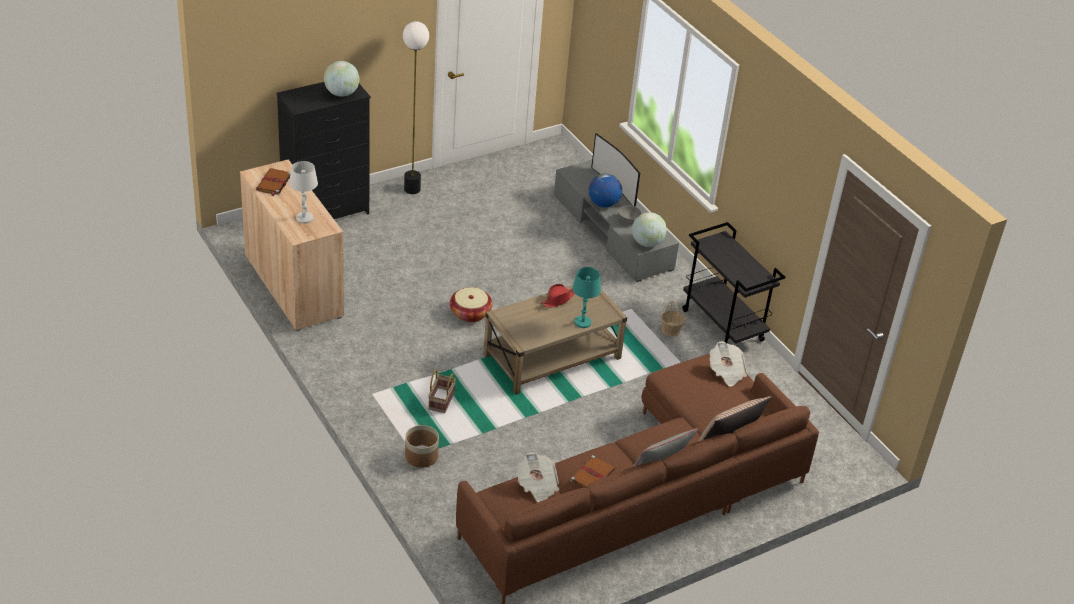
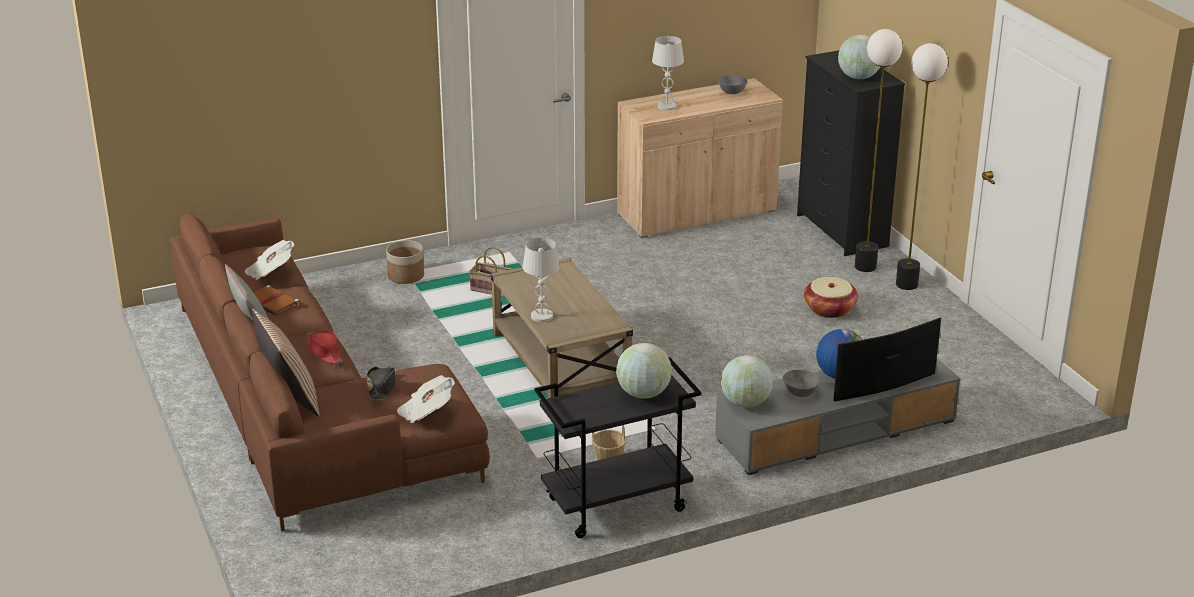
camera: 100 degrees right, 10 degrees down
brown book [256,168,291,196] -> grey bowl [718,75,748,94]
basket [450,287,492,322] -> basket moved to [804,277,858,318]
red hat [540,284,575,308] -> red hat moved to [306,330,342,364]
turquoise table lamp [572,267,601,328] -> white table lamp [522,238,560,322]
none -> black hat [367,366,395,401]
none -> globe [616,343,672,399]
none -> floor lamp [855,29,903,272]

